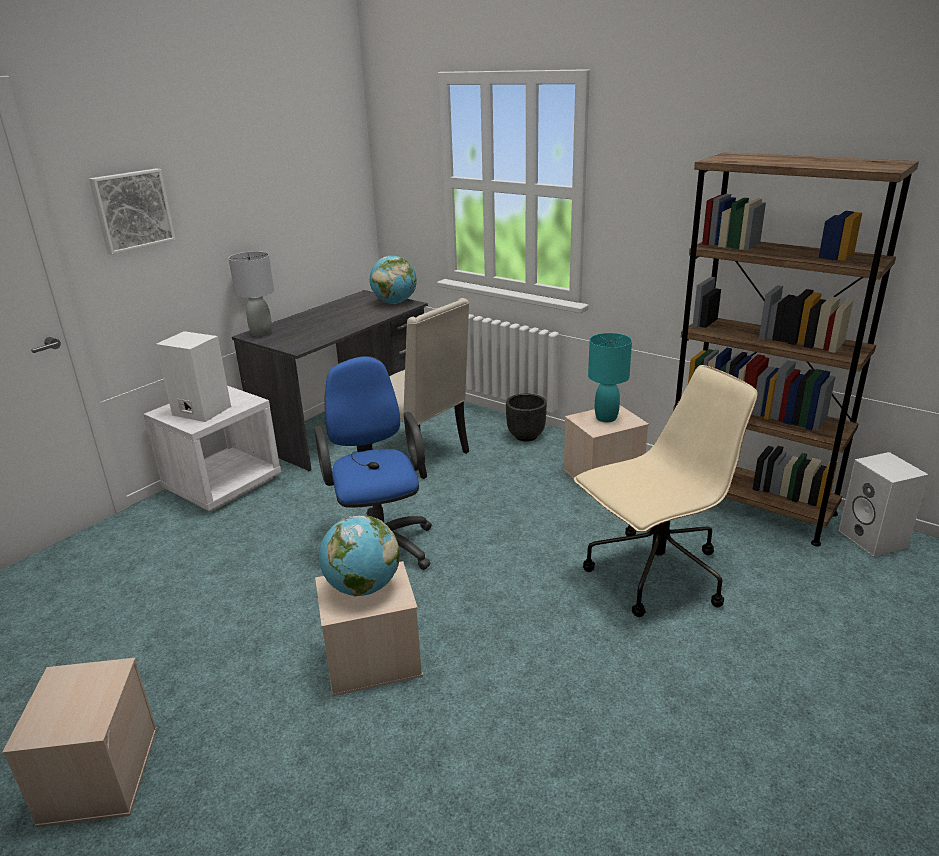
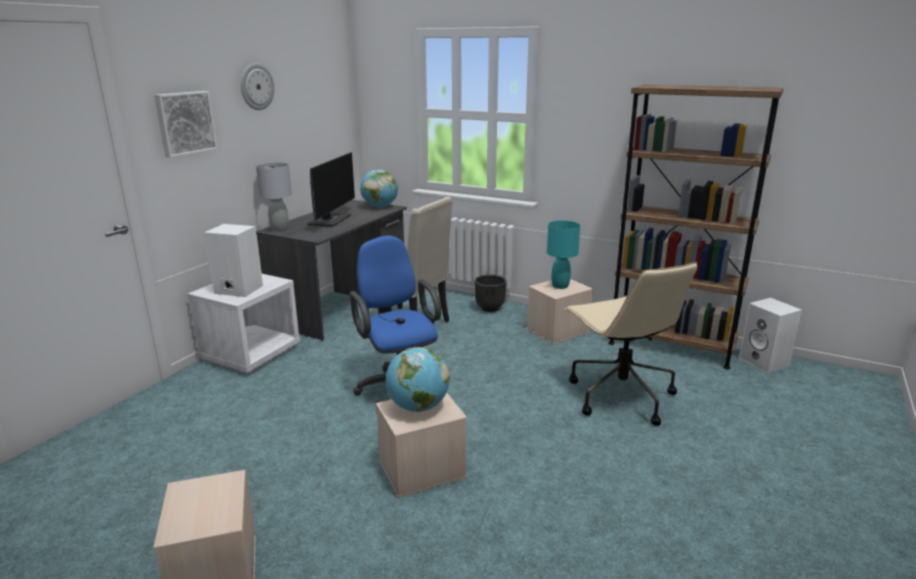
camera: 10 degrees left, 5 degrees down
beige office chair [574,365,758,617] -> beige office chair turned 105 degrees clockwise [565,262,697,426]
none -> wall clock [241,63,274,110]
none -> monitor [307,152,355,227]

